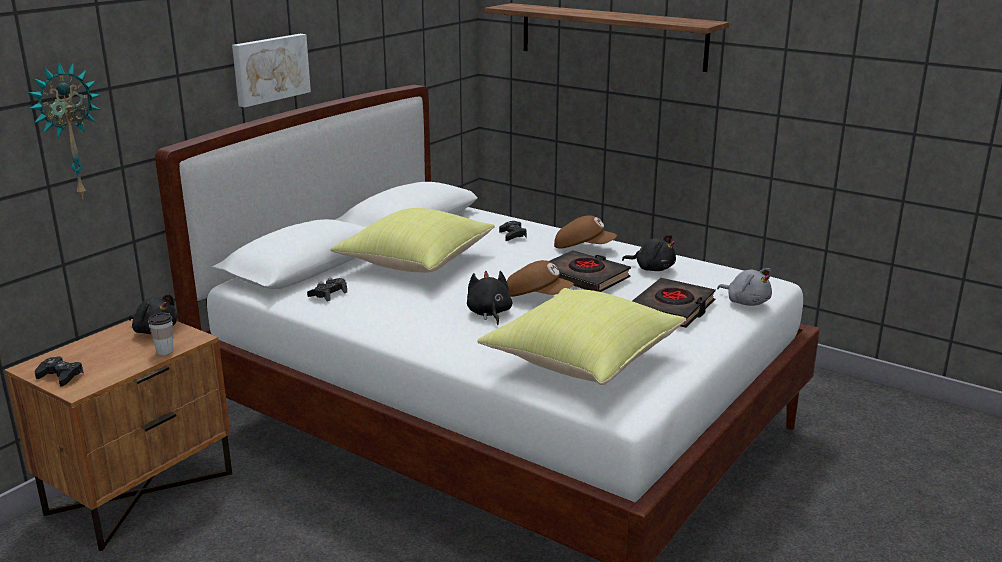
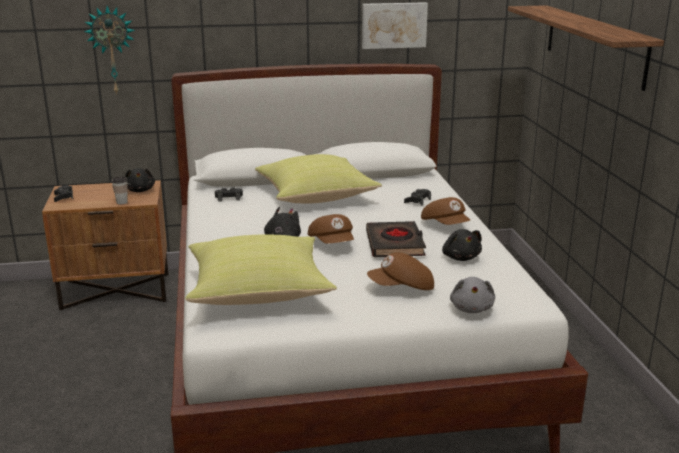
camera: 45 degrees right, 0 degrees up
picture [232,34,311,107] -> picture moved to [362,2,428,49]
black book [632,278,716,328] -> brown cap [367,252,434,290]

